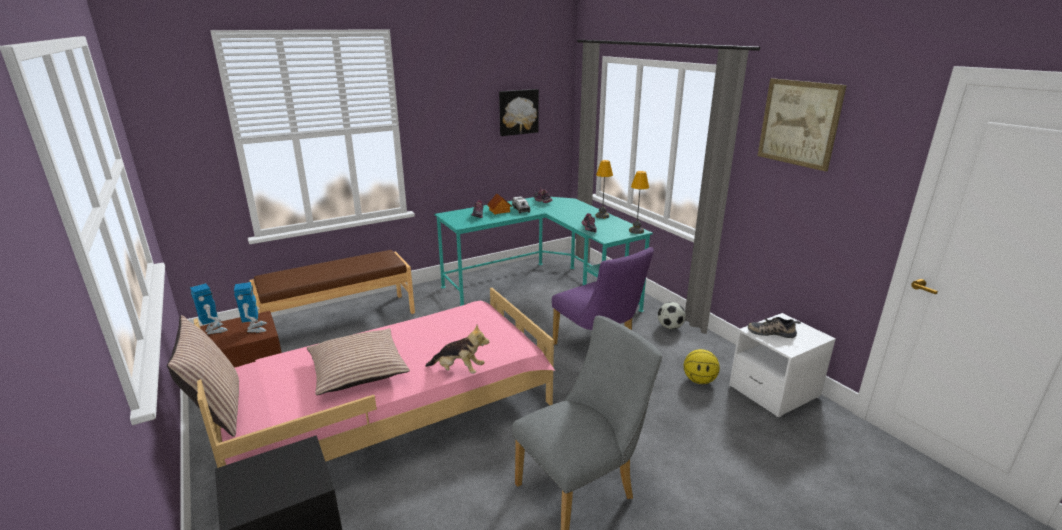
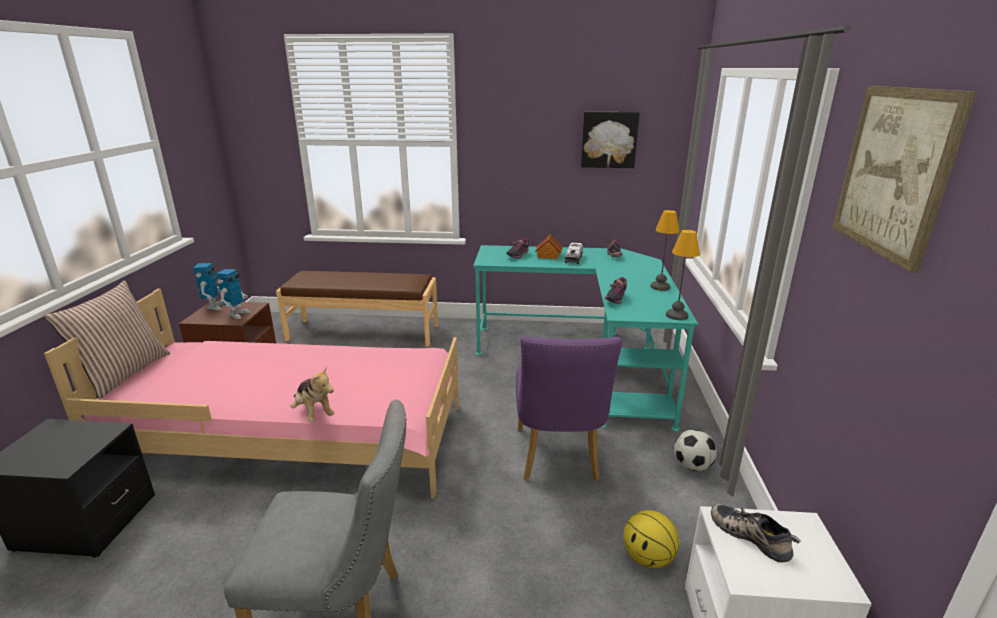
camera: 35 degrees right, 0 degrees up
pillow [307,328,410,395] -> none

